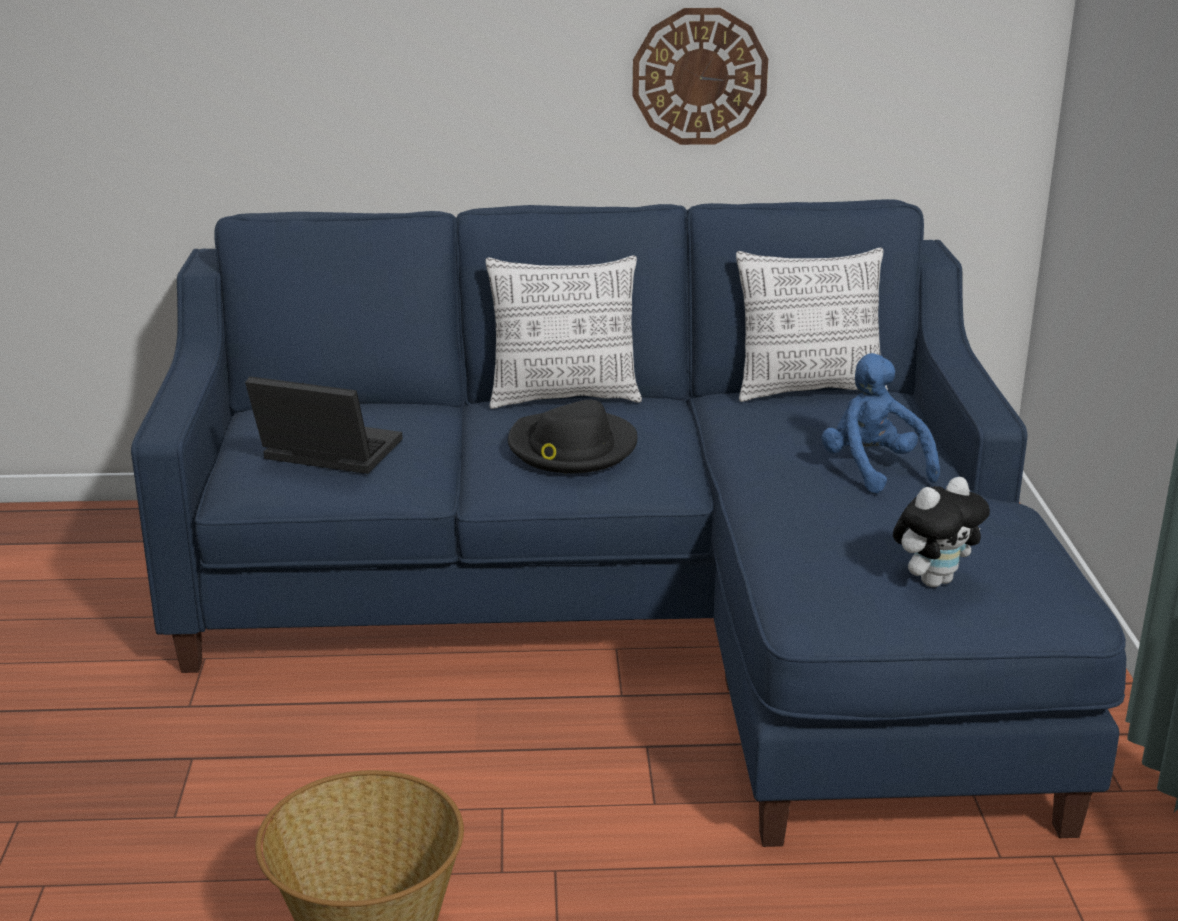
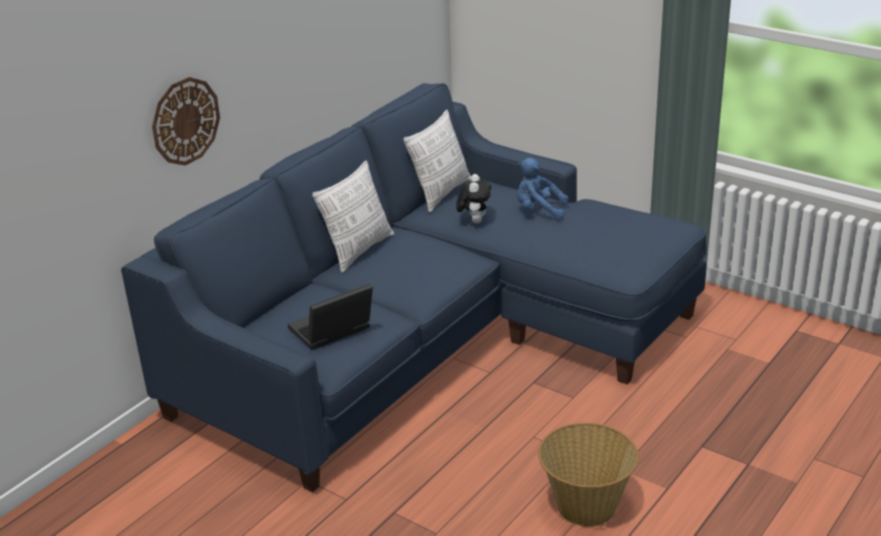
camera: 50 degrees left, 5 degrees up
black hat [508,400,637,473] -> none
wall clock [632,8,768,145] -> wall clock moved to [152,77,220,166]
plush toy [893,477,990,587] -> plush toy moved to [456,174,491,224]

